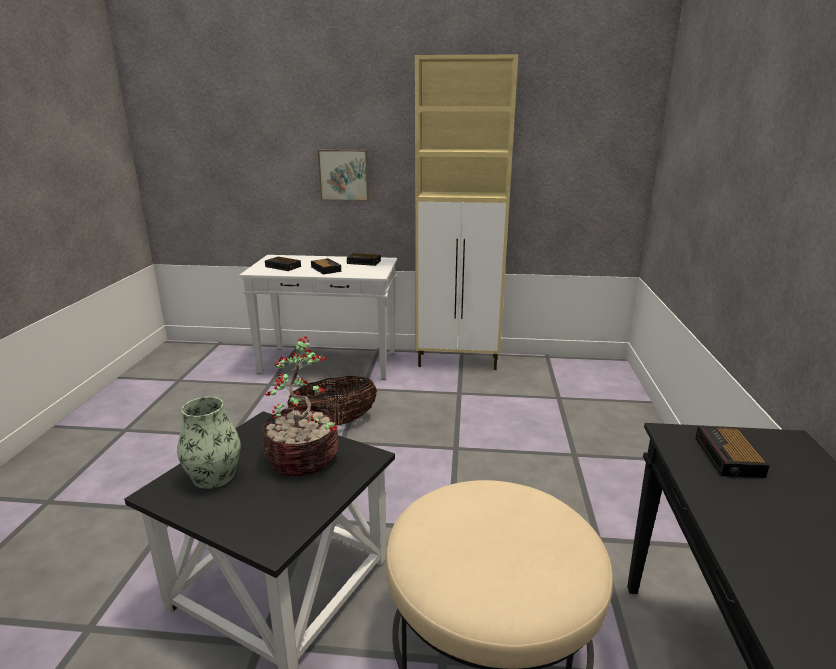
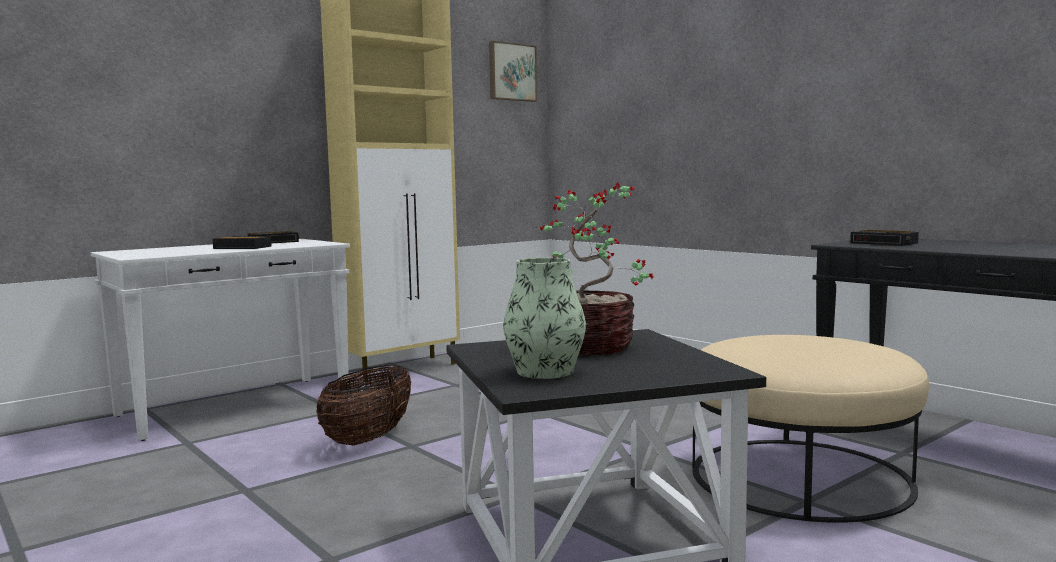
camera: 45 degrees left, 15 degrees down
alarm clock [265,257,301,271] -> none
picture [317,150,369,201] -> picture moved to [489,41,537,102]

